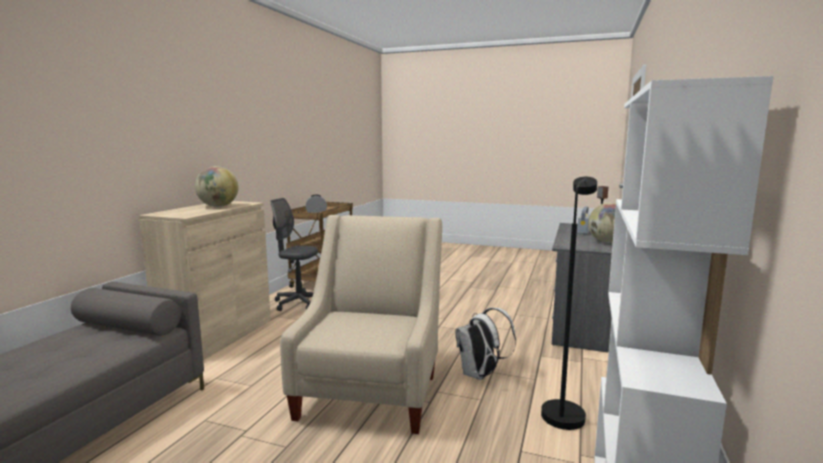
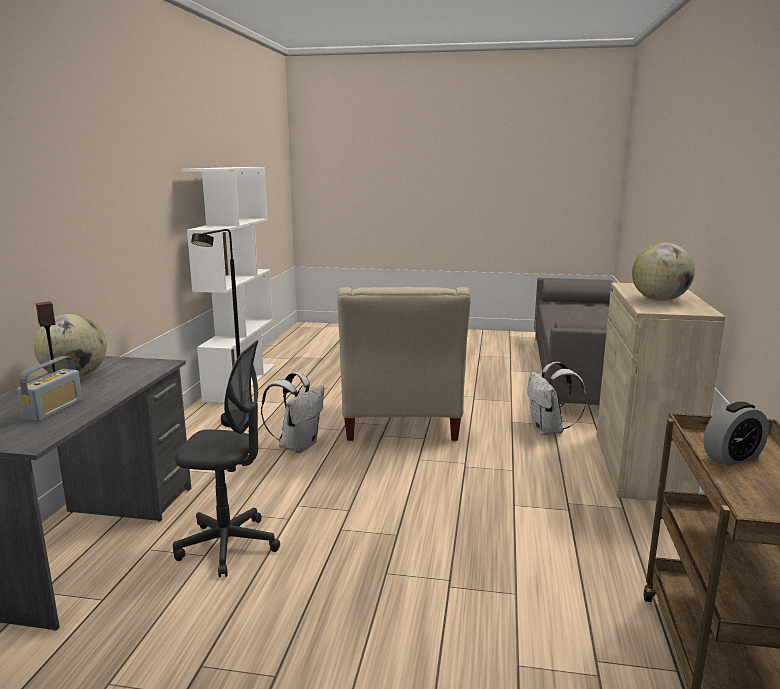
camera: 170 degrees right, 5 degrees up
grey office chair [270,198,318,311] -> grey office chair moved to [173,340,280,577]
none -> white backpack [527,362,586,435]

